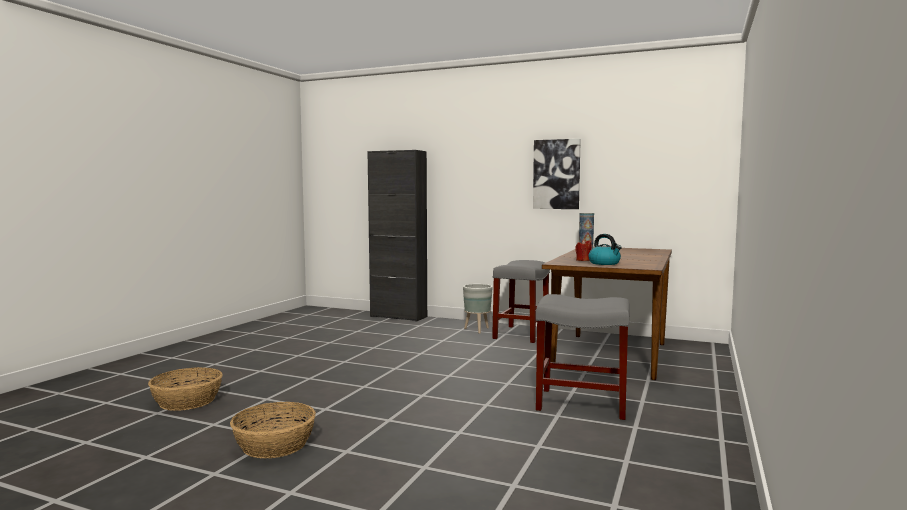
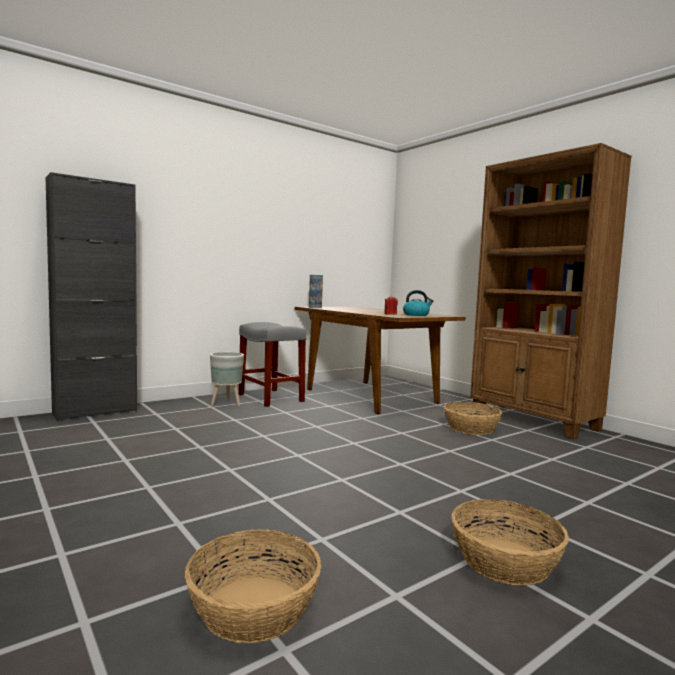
camera: 60 degrees left, 0 degrees up
picture [533,139,581,209] -> none
grey stool [536,294,630,420] -> basket [444,402,502,435]
none -> brown bookcase [470,143,632,440]

